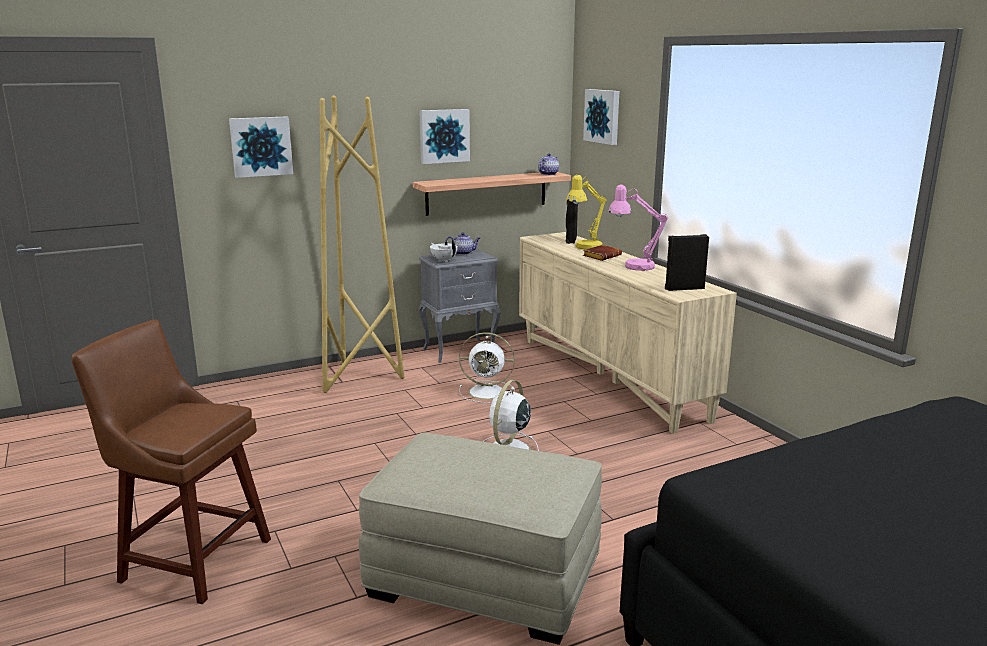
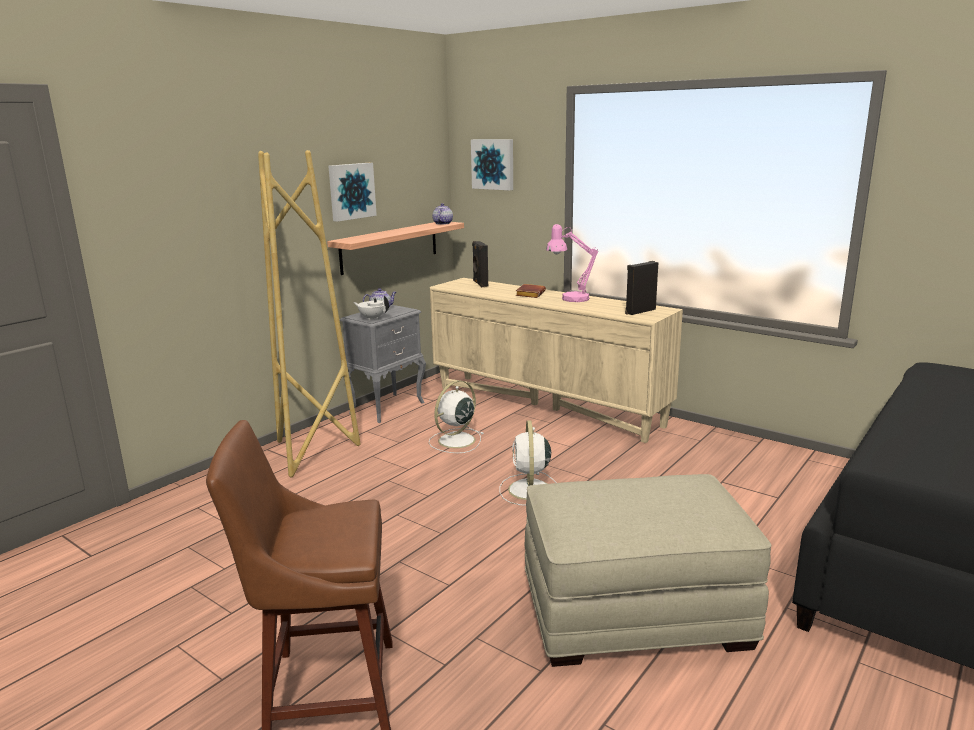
camera: 25 degrees left, 0 degrees up
picture [229,117,293,178] -> none
white fan [459,332,515,403] -> white fan turned 150 degrees clockwise [428,380,483,453]
yellow table lamp [566,175,607,250] -> none

